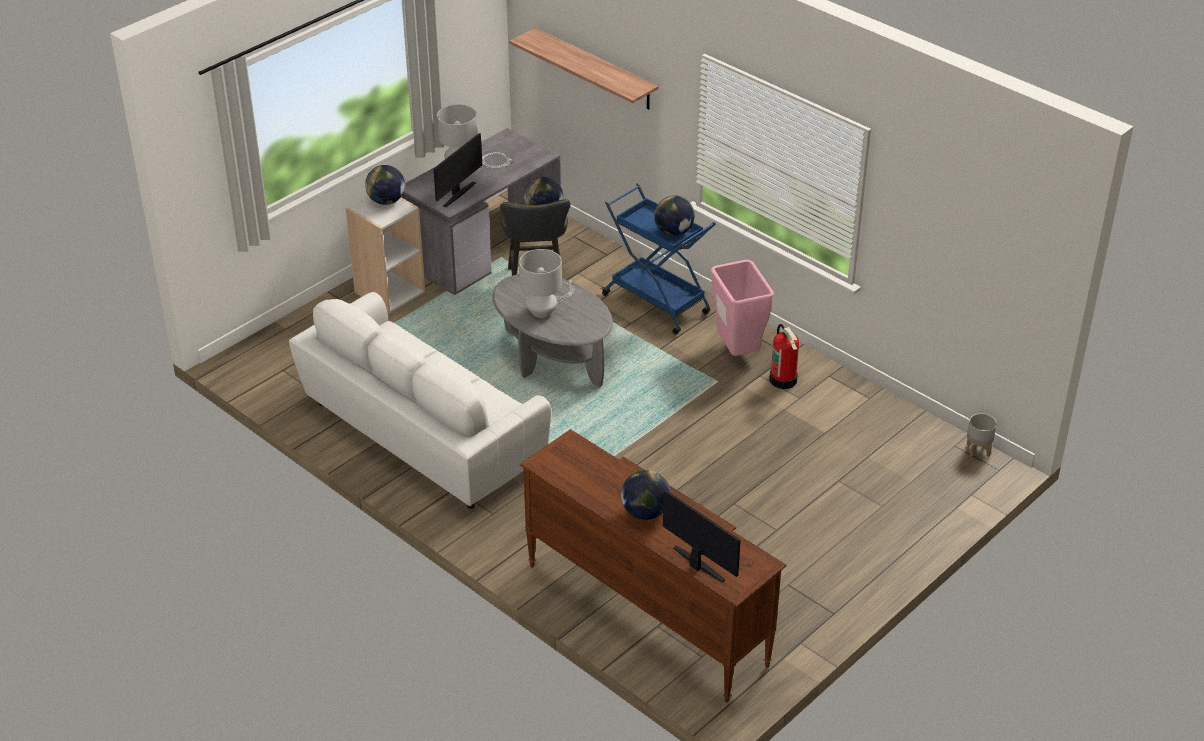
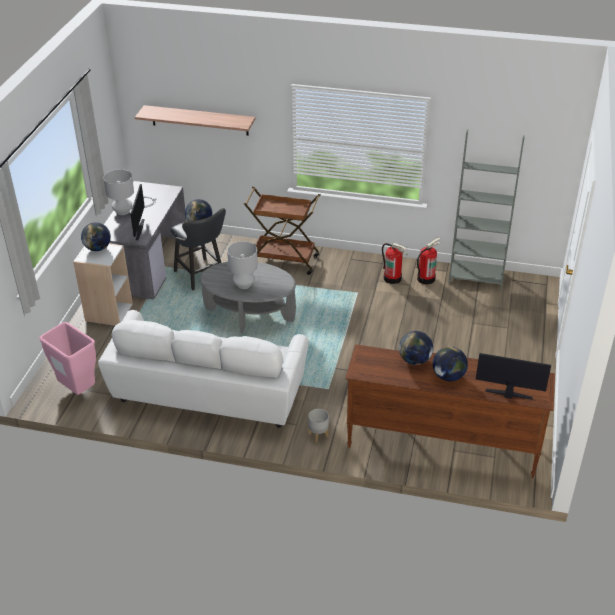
camera: 30 degrees left, 0 degrees up
blue cart [600,183,717,335] -> brown cart [243,187,321,275]
globe [654,196,694,236] -> globe moved to [399,331,433,365]
pink trash can [711,260,774,356] -> pink trash can moved to [39,322,96,395]
grey planter [967,414,997,457] -> grey planter moved to [308,409,329,442]
none -> fire extinguisher [417,237,441,284]
none -> grey bookcase [448,129,525,291]

